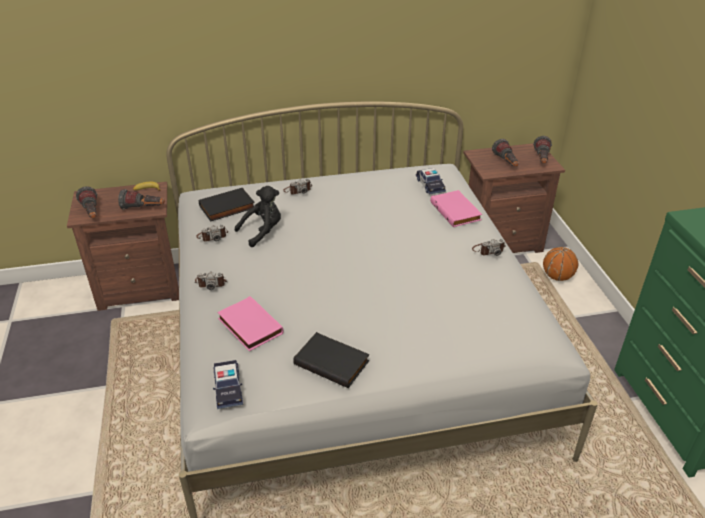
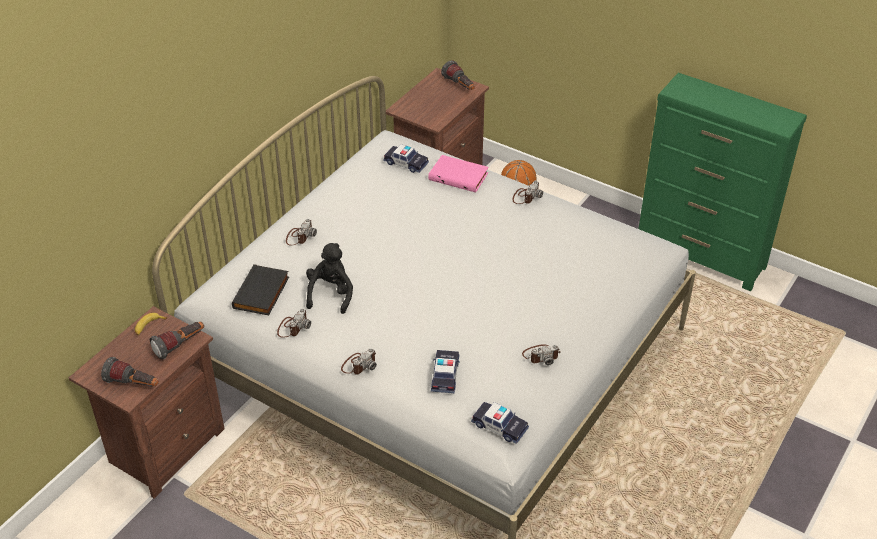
camera: 45 degrees left, 5 degrees up
pink book [217,296,284,351] -> toy car [431,350,459,393]
black book [293,332,369,388] -> camera [522,344,561,366]
flashlight [492,139,519,167] -> none

